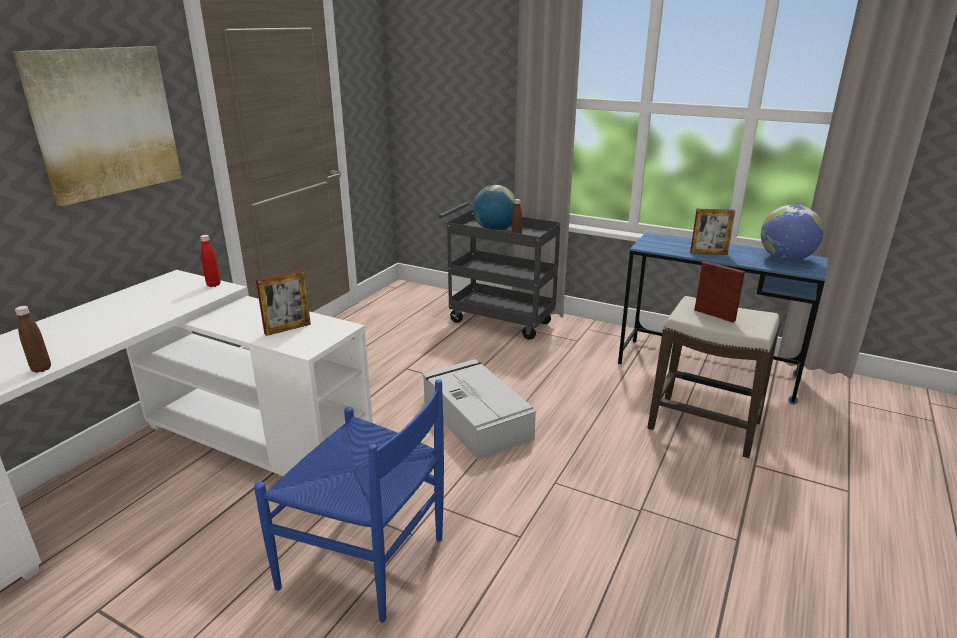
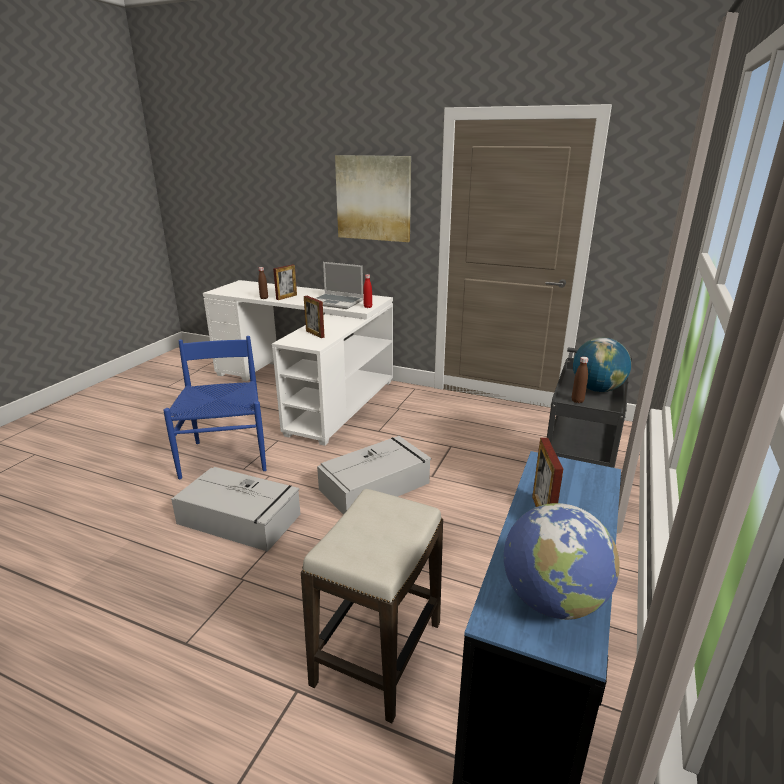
camera: 85 degrees right, 0 degrees up
blue chair [254,379,444,622] -> blue chair turned 150 degrees clockwise [163,336,266,479]
picture frame [694,261,745,322] -> picture frame moved to [273,264,297,300]
none -> grey storage box [171,467,300,552]
none -> laptop [315,262,363,309]

